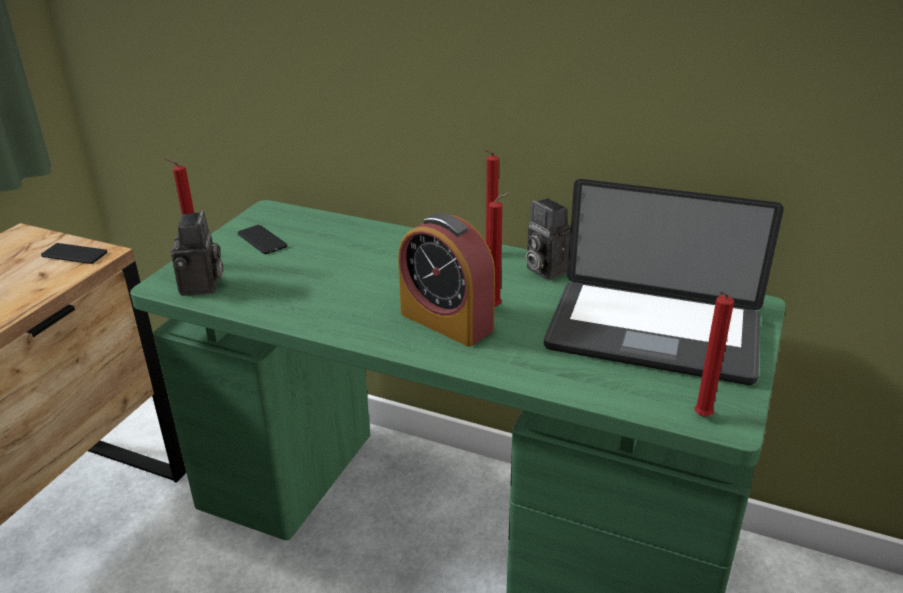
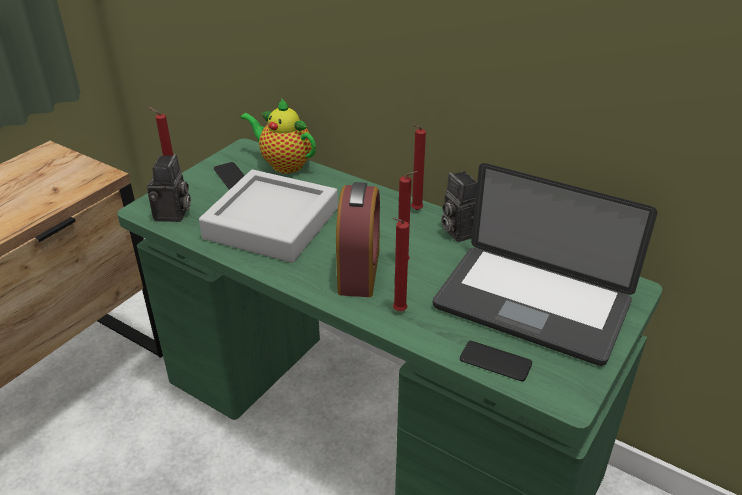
camera: 10 degrees right, 5 degrees up
phone [41,243,107,264] -> phone moved to [460,341,532,381]
alarm clock [398,213,495,347] -> alarm clock turned 135 degrees counterclockwise [336,182,380,297]
red candle [694,291,734,417] -> red candle moved to [392,218,409,311]
none -> grey tray [199,169,338,263]
none -> teapot [240,98,316,174]

